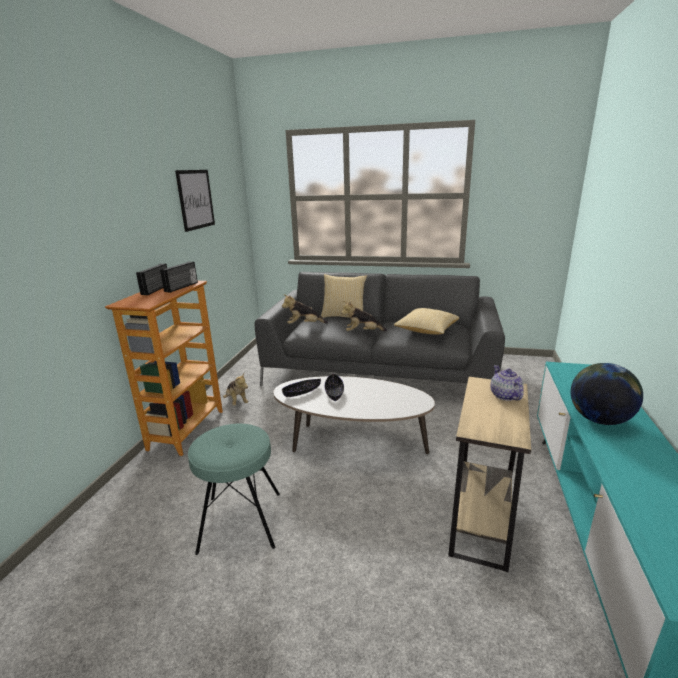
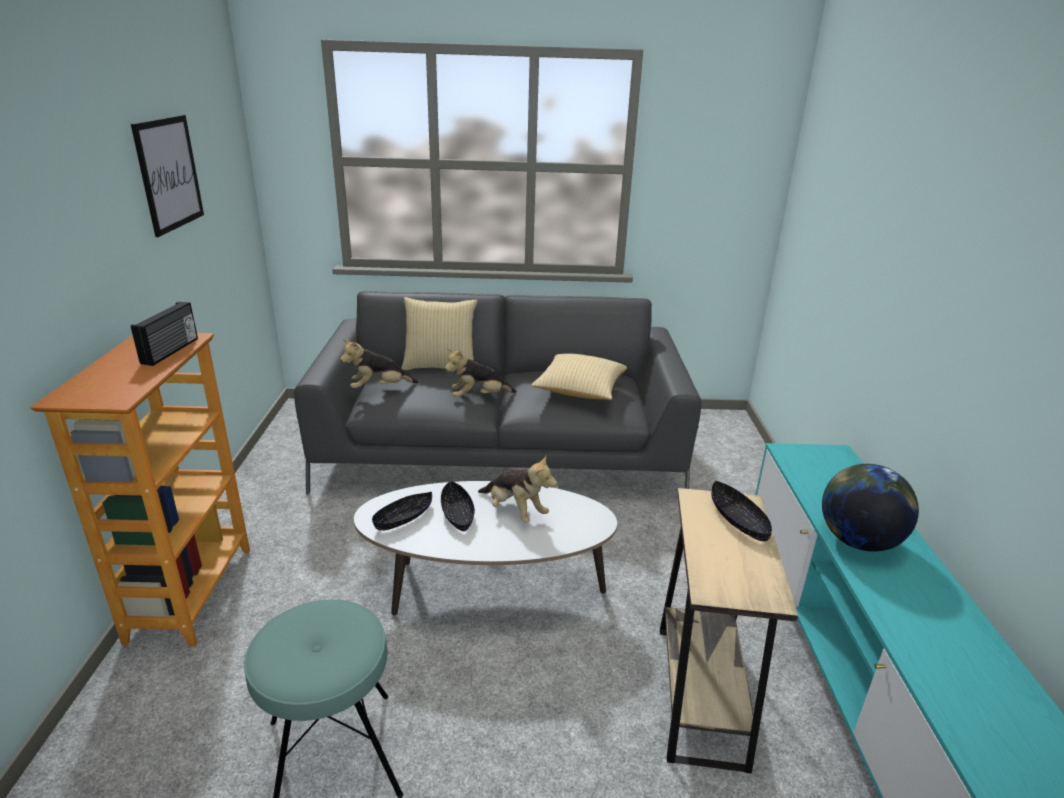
camera: 15 degrees left, 5 degrees up
radio [136,264,167,295] -> none
plush toy [223,374,248,406] -> plush toy moved to [478,455,557,522]
teapot [491,365,524,401] -> black bowl [711,481,772,542]

